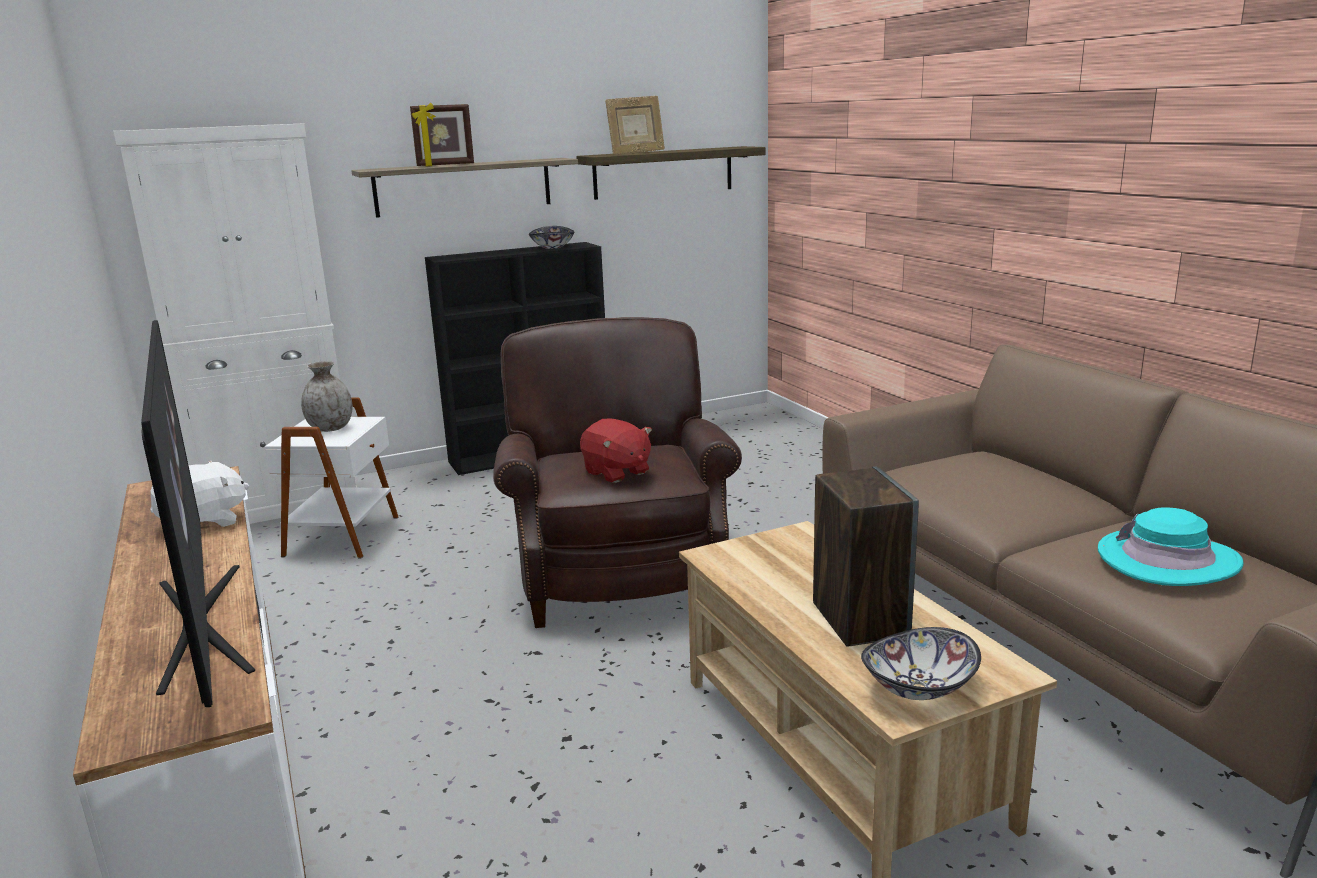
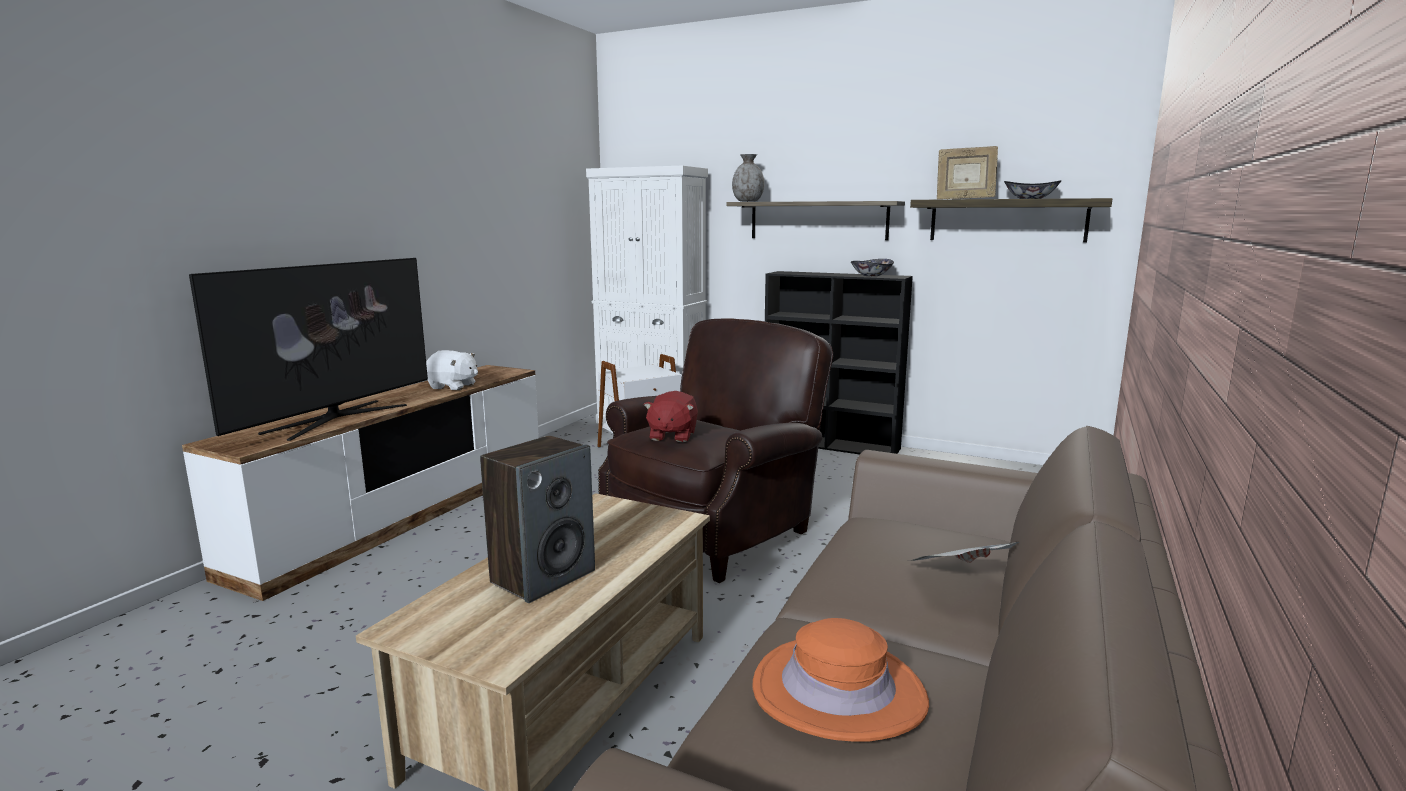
camera: 50 degrees right, 5 degrees down
grey vase [301,361,353,432] -> grey vase moved to [732,154,764,202]
picture frame [410,103,474,167] -> none
bowl [861,627,981,700] -> bowl moved to [1004,180,1062,199]
turquoise hat [1098,508,1244,586] -> orange hat [752,618,929,742]
none -> newspaper [912,542,1019,563]

